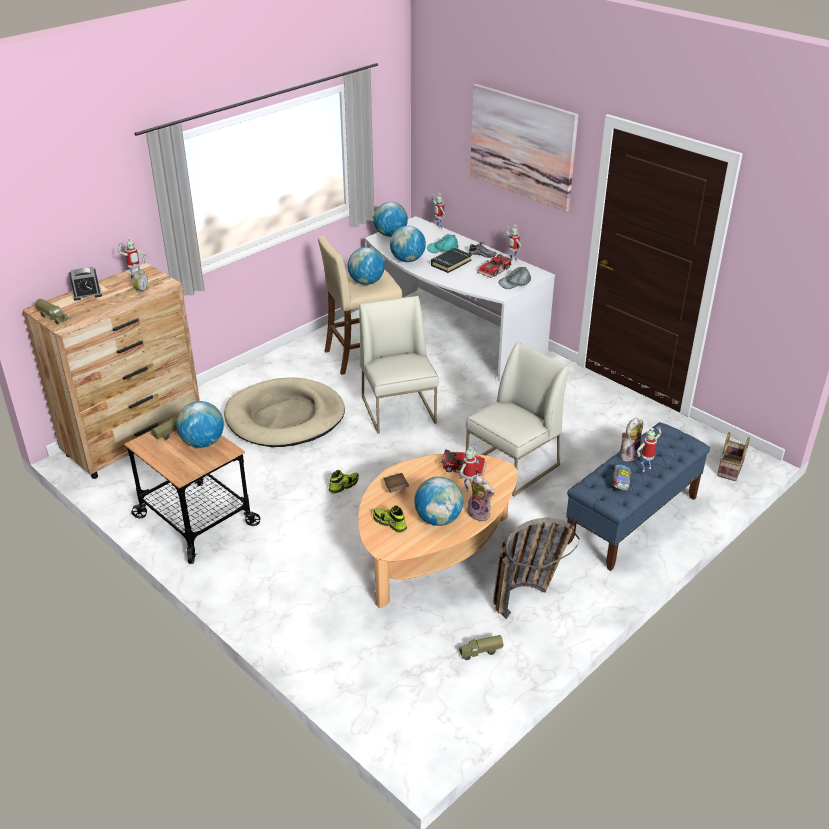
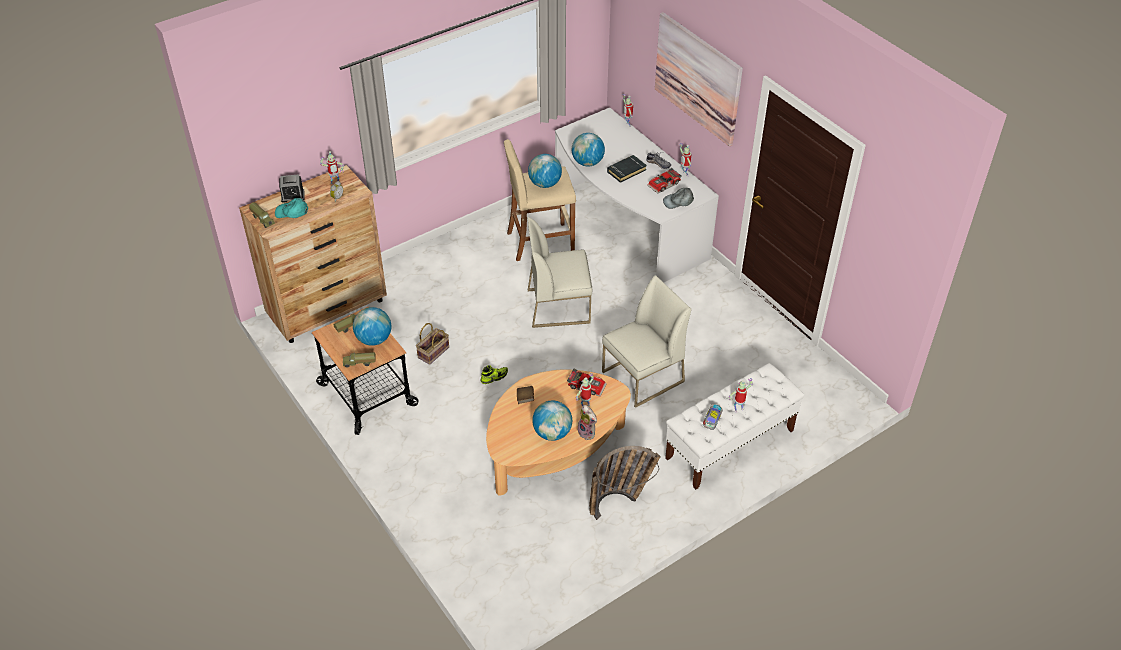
camera: 10 degrees right, 10 degrees up
beige dog bed [224,377,345,447] -> none
white chair [359,296,439,433] -> white chair turned 90 degrees counterclockwise [527,217,592,328]
globe [373,202,408,237] -> none
shoe [373,505,407,533] -> none
turquoise cap [427,234,458,253] -> turquoise cap moved to [275,198,308,218]
toy truck [459,635,503,660] -> toy truck moved to [343,352,376,368]
blue bench [566,422,710,571] -> white bench [665,363,804,490]
plush toy [620,418,643,462] -> none
basket [717,432,750,481] -> basket moved to [416,323,449,365]

